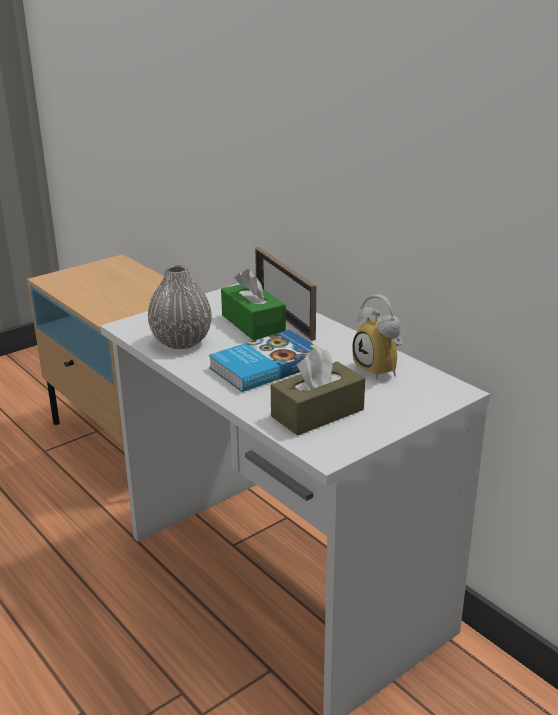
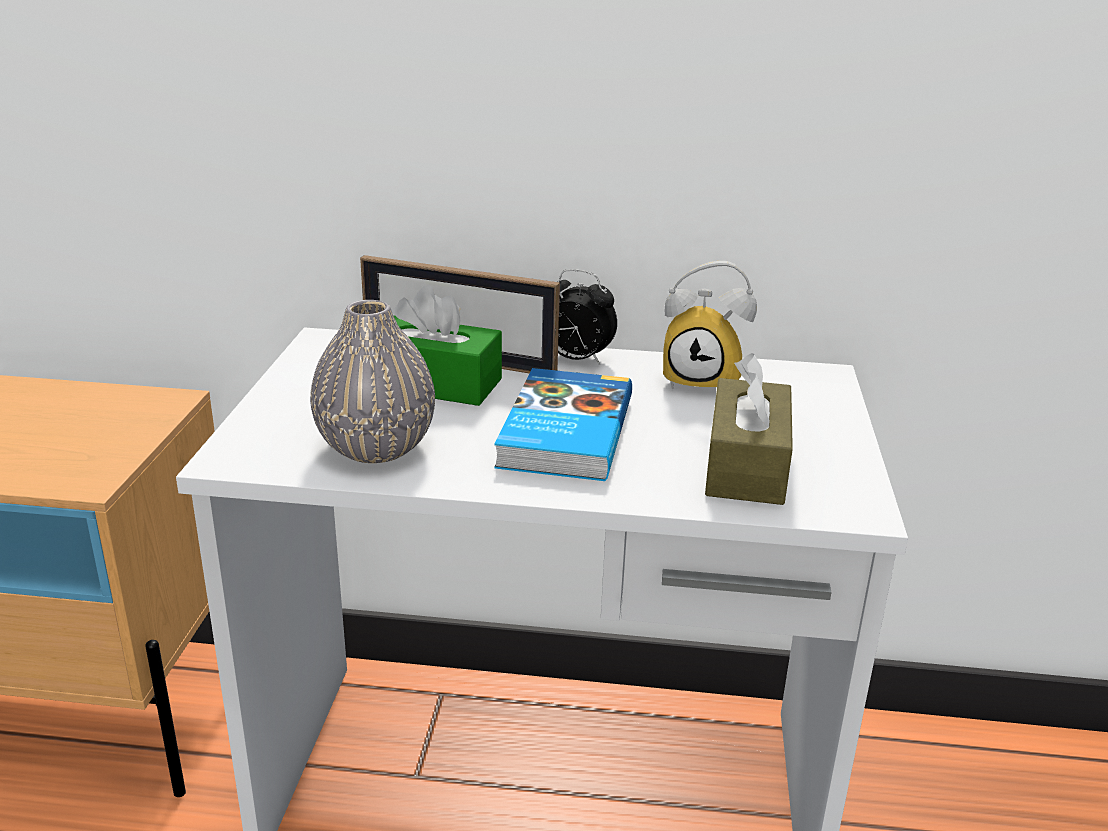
camera: 45 degrees left, 0 degrees up
none -> alarm clock [553,269,617,365]

